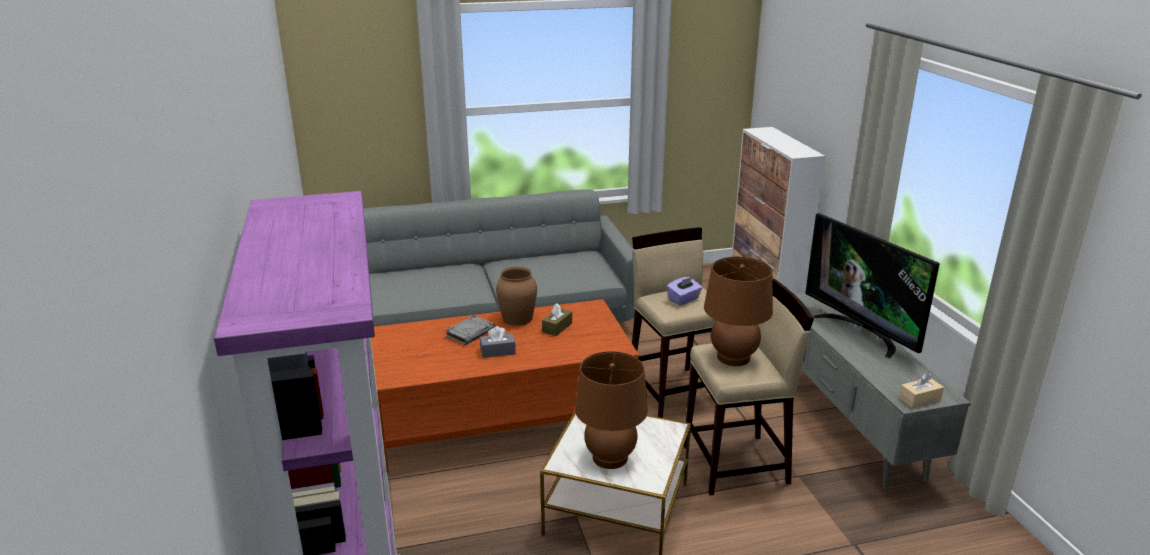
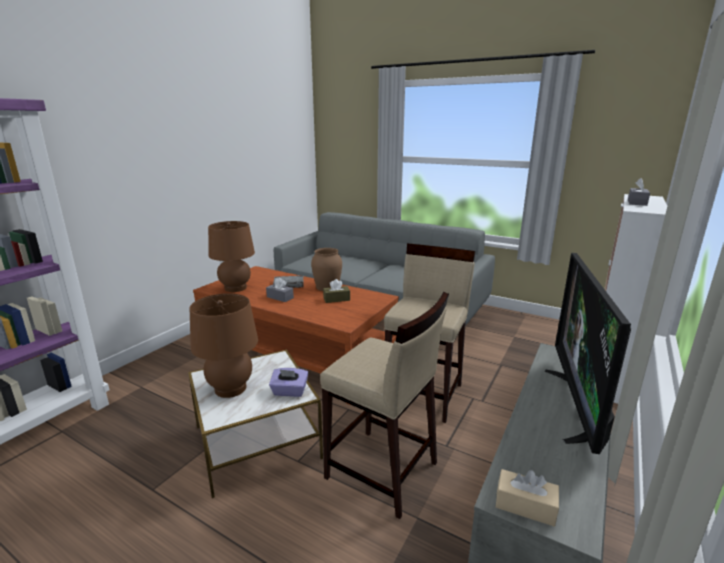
camera: 45 degrees right, 5 degrees down
purple tissue box [666,277,702,305] -> purple tissue box moved to [269,368,308,397]
brown table lamp [704,257,773,366] -> brown table lamp moved to [208,221,255,292]
none -> grey tissue box [628,178,650,206]

